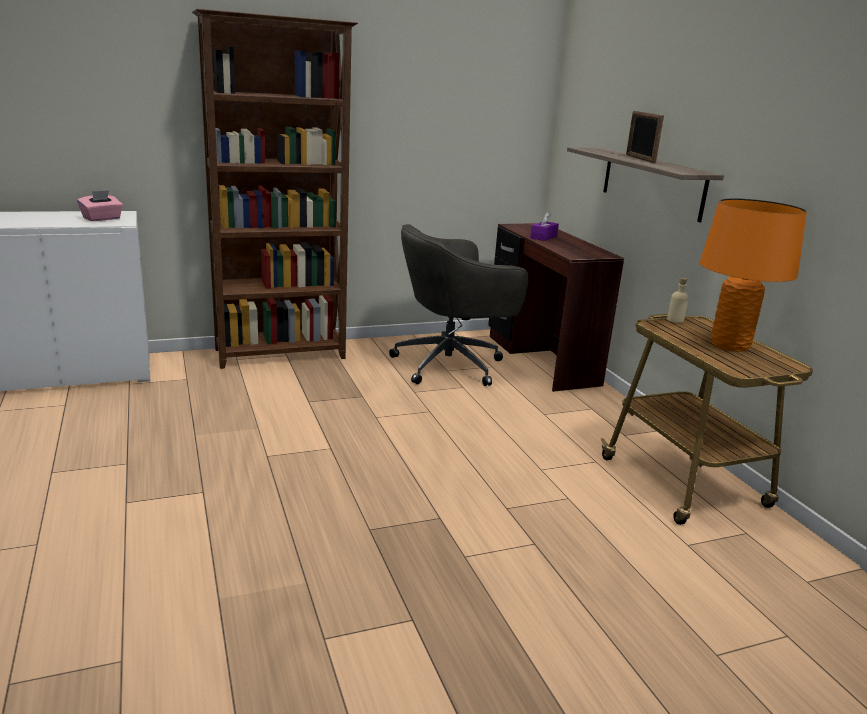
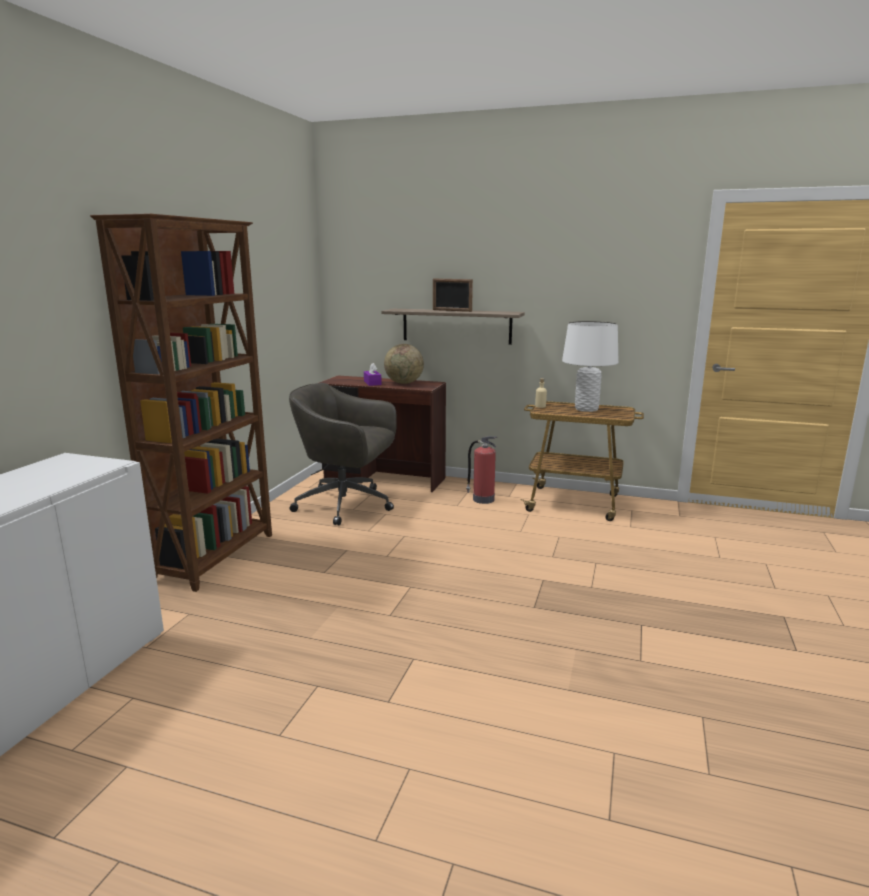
camera: 50 degrees left, 5 degrees down
pink tissue box [77,190,123,221] -> none
grey office chair [389,224,528,386] -> grey office chair turned 90 degrees clockwise [289,383,397,525]
orange table lamp [700,198,807,352] -> white table lamp [562,321,619,412]
none -> globe [384,344,424,384]
none -> fire extinguisher [466,437,498,504]

